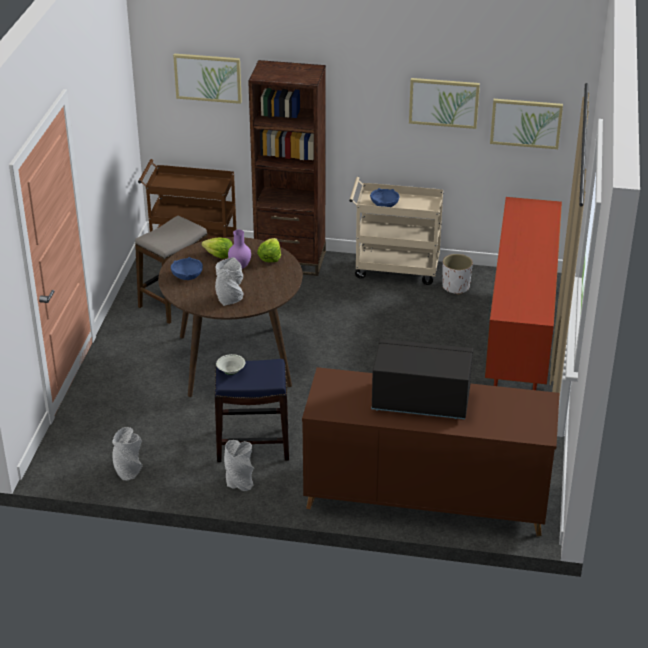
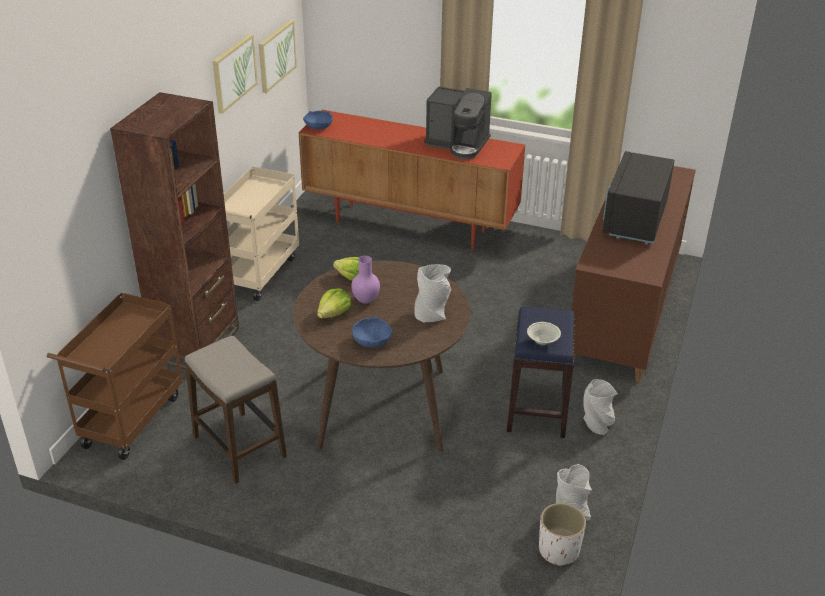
camera: 80 degrees left, 0 degrees up
picture [173,54,242,104] -> none
blue bowl [370,188,400,207] -> blue bowl moved to [303,111,333,129]
white planter [443,254,473,295] -> white planter moved to [539,503,586,566]
none -> coffee machine [424,86,492,160]

